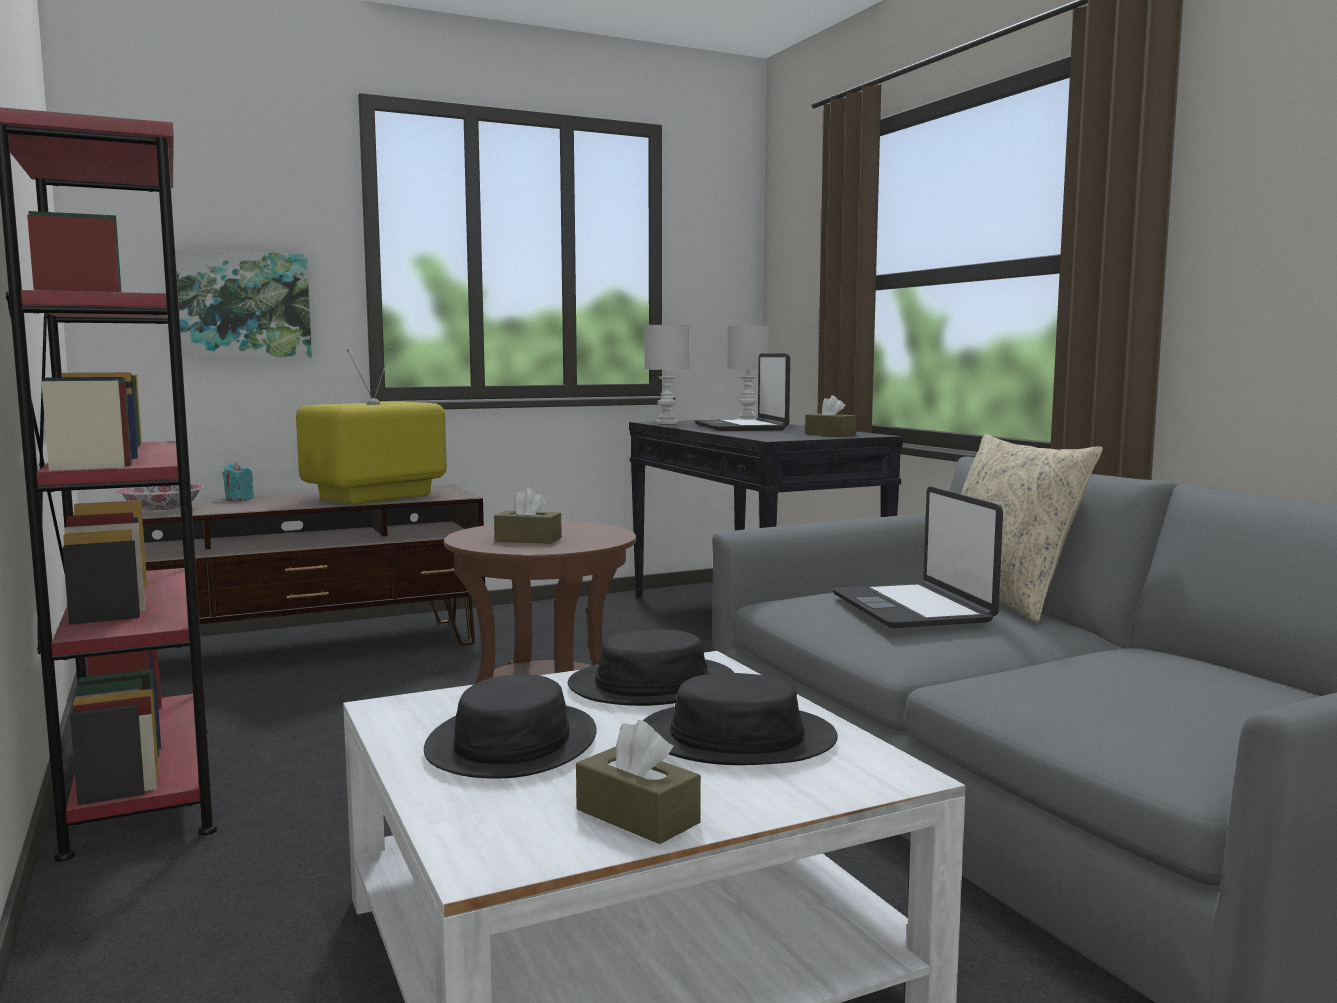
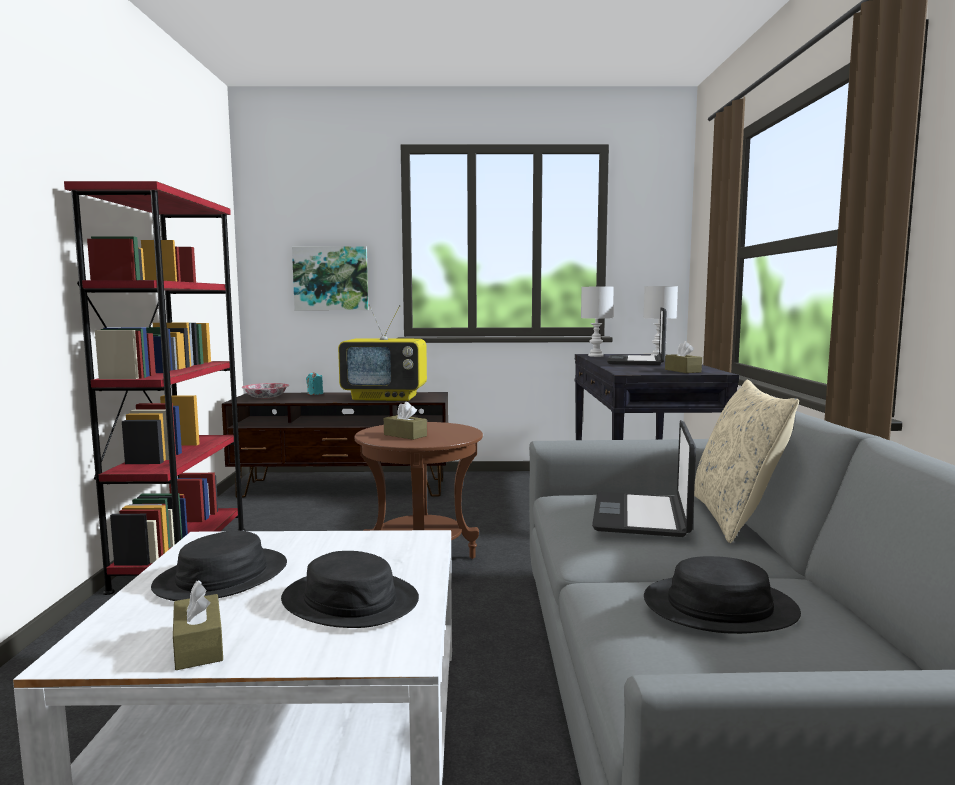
camera: 25 degrees right, 0 degrees up
television [296,347,447,504] -> television turned 150 degrees counterclockwise [338,304,427,401]
black hat [568,629,734,706] -> black hat moved to [644,556,801,634]

